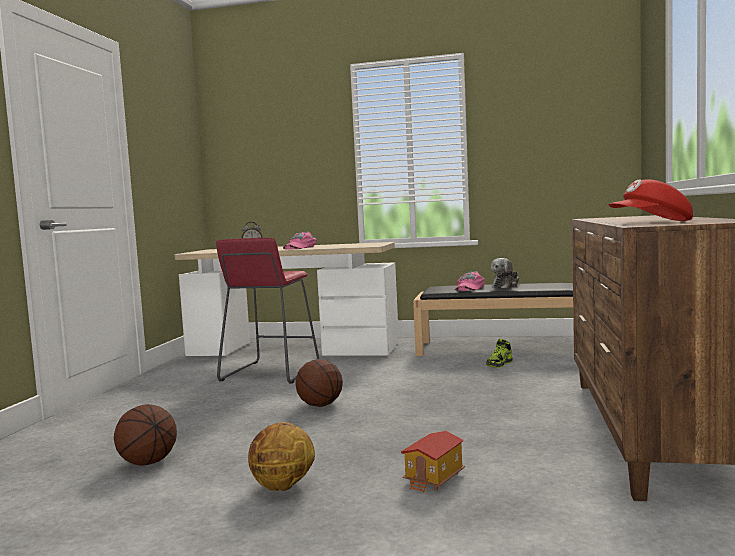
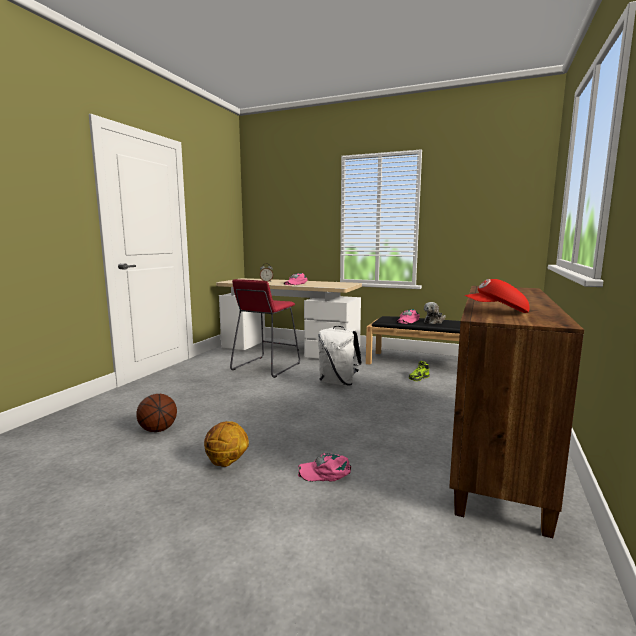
camera: 10 degrees right, 5 degrees up
basketball [295,359,343,407] -> none
toy house [401,431,465,493] -> pink cap [298,453,351,482]
none -> white backpack [318,326,362,386]

